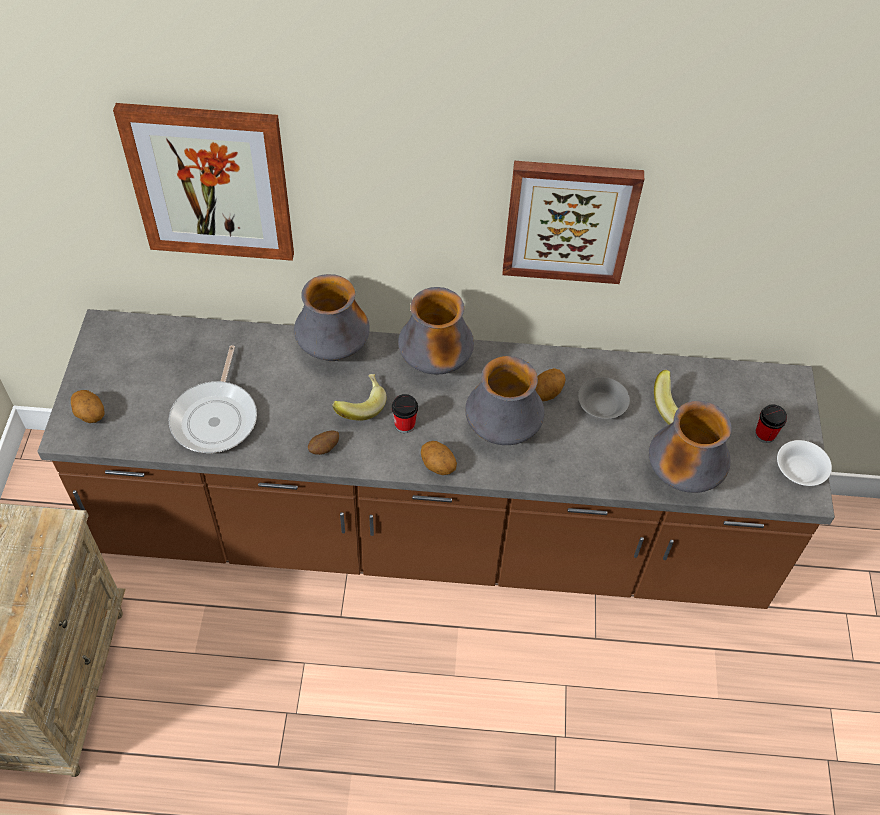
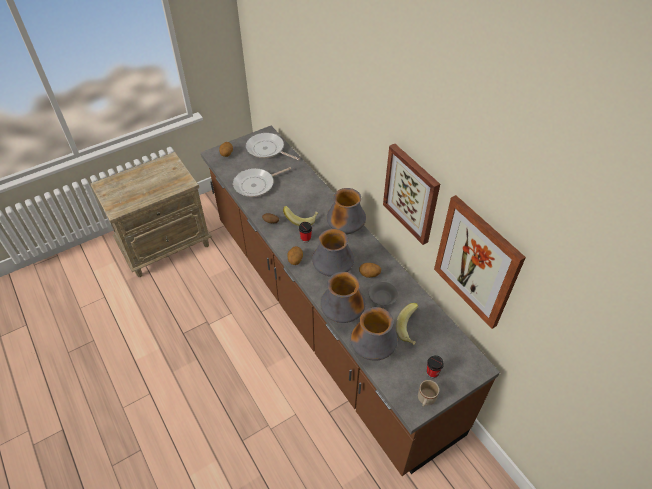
camera: 55 degrees right, 5 degrees down
picture [113,103,294,261] -> picture moved to [434,195,526,329]
vase [294,274,370,361] -> vase moved to [321,272,365,323]
white bowl [777,440,832,486] -> beige mug [418,380,439,407]
none -> frying pan [246,133,300,160]

